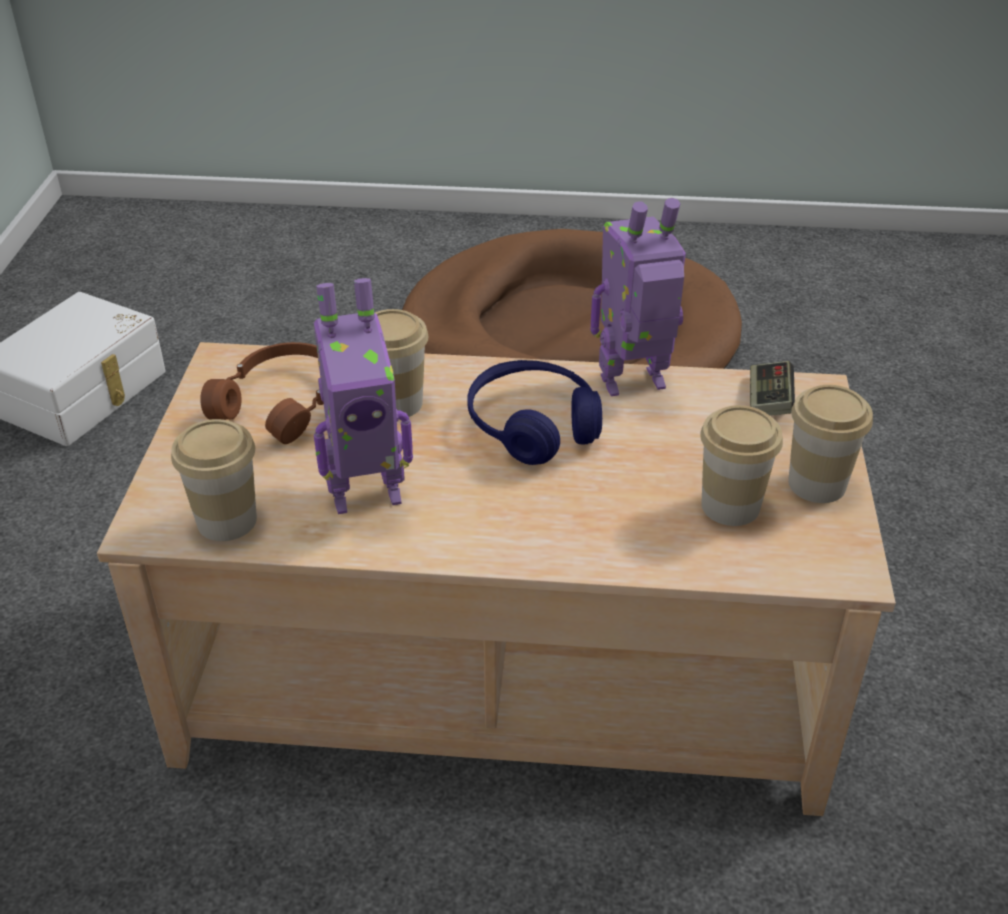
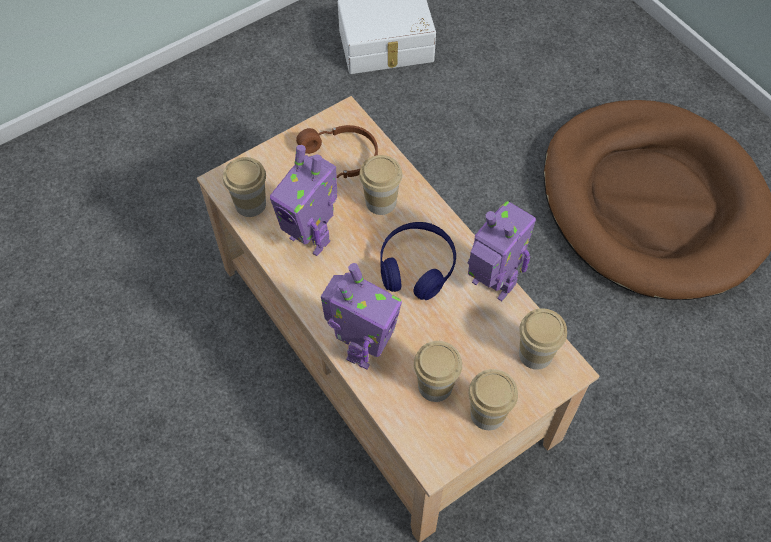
camera: 50 degrees right, 20 degrees up
game controller [750,361,795,416] -> cup [519,308,567,370]
none -> toy robot [321,263,402,369]

